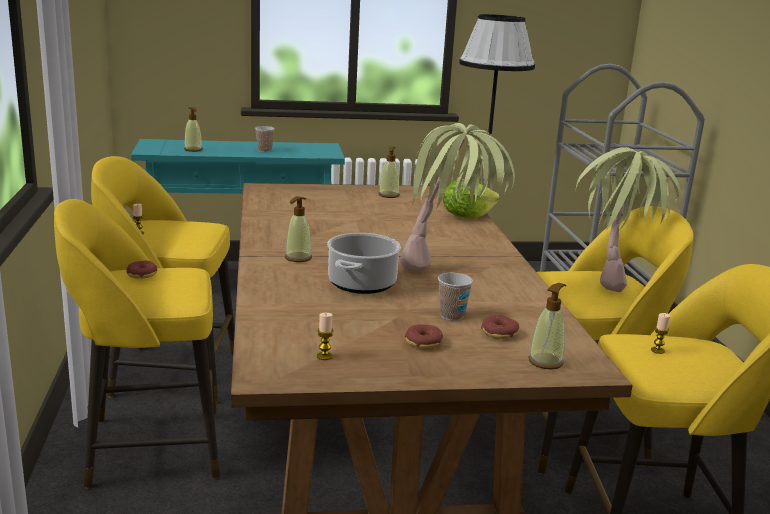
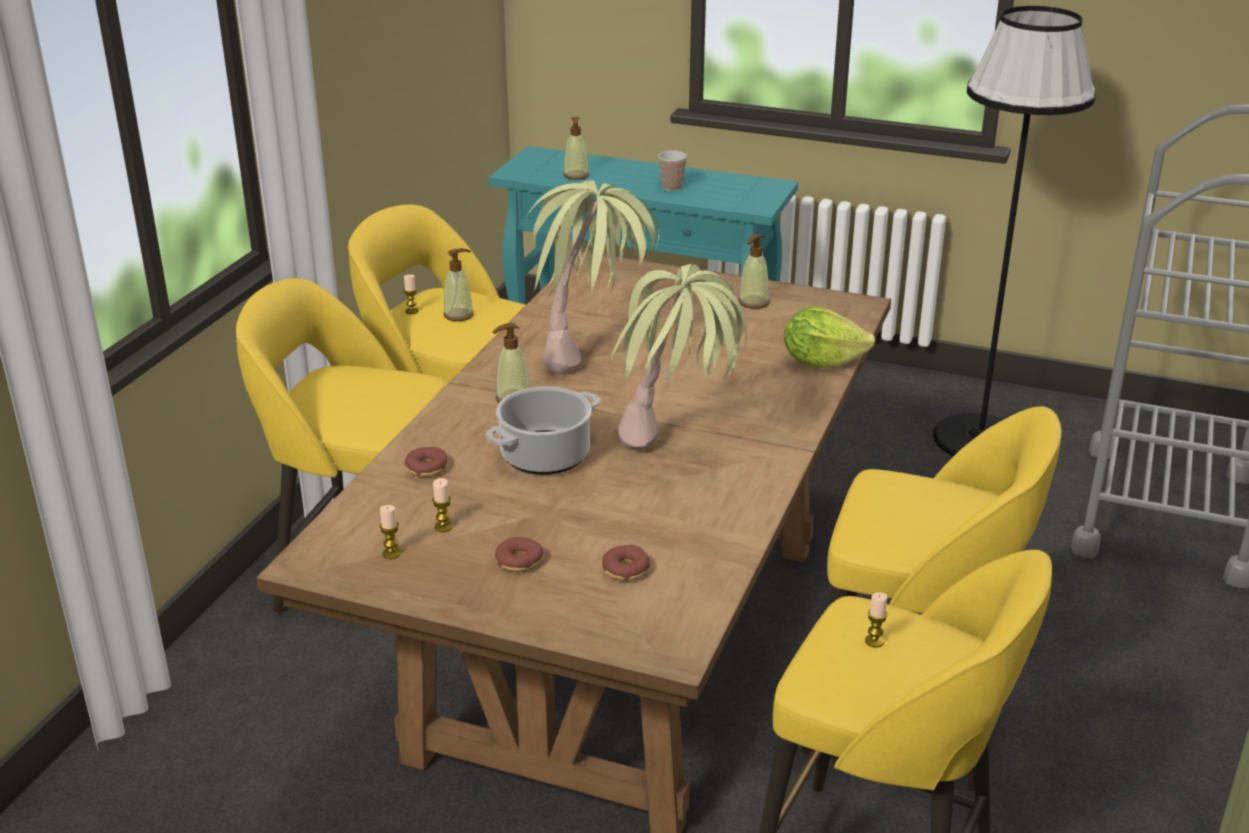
camera: 30 degrees right, 10 degrees up
donut [127,261,157,279] -> donut moved to [404,447,447,477]
cup [438,273,473,321] -> none
soap dispenser [528,283,566,369] -> soap dispenser moved to [444,248,474,321]
potted plant [575,147,680,292] -> potted plant moved to [526,180,660,374]
none -> candle [432,478,453,532]

